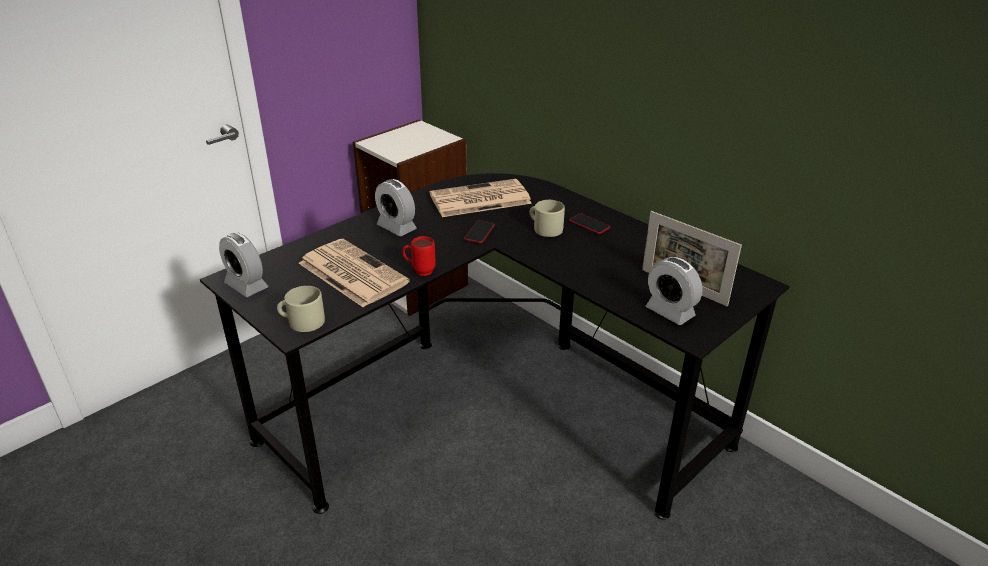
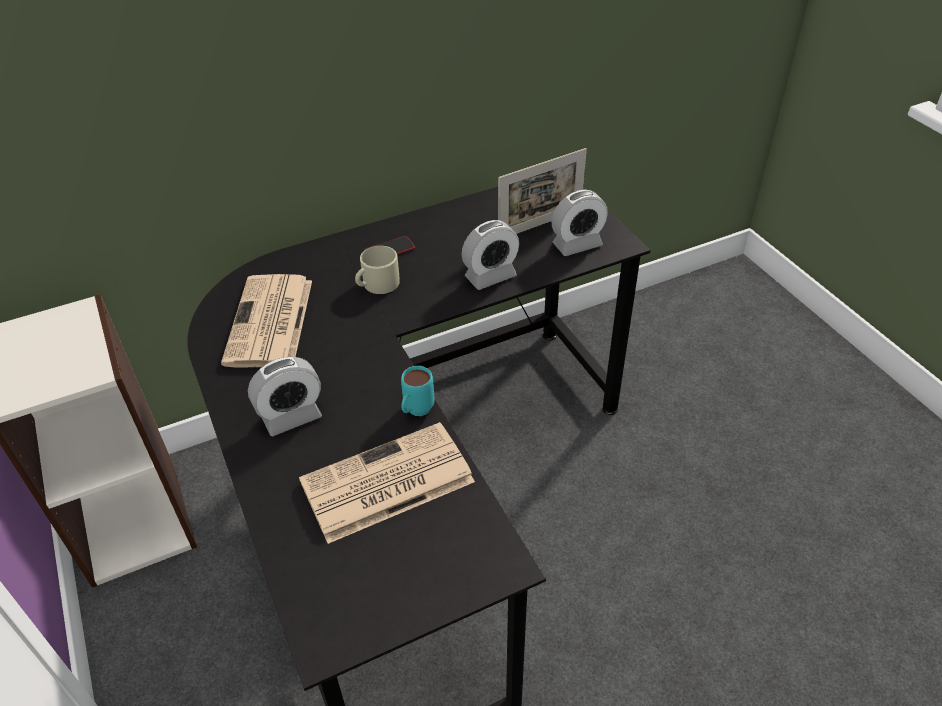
camera: 70 degrees left, 10 degrees up
alarm clock [219,233,268,297] -> alarm clock moved to [462,220,519,290]
beige mug [277,286,325,332] -> none
red mug [402,236,436,276] -> turquoise mug [401,366,434,416]
phone [464,220,495,243] -> none

